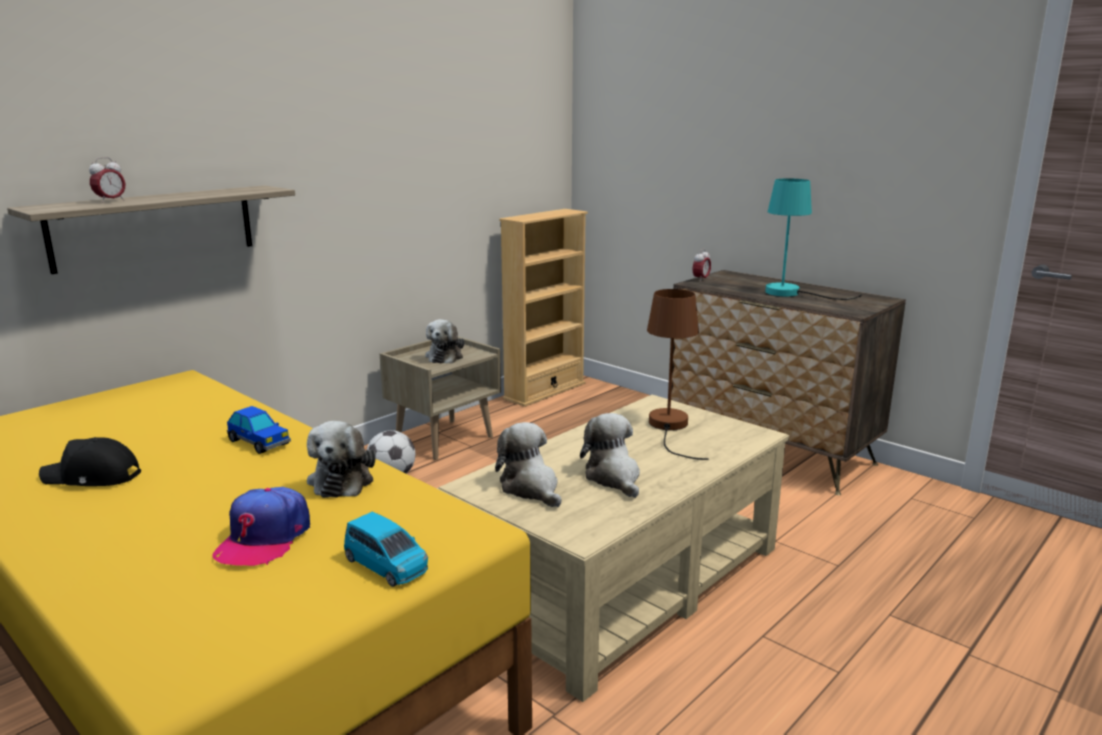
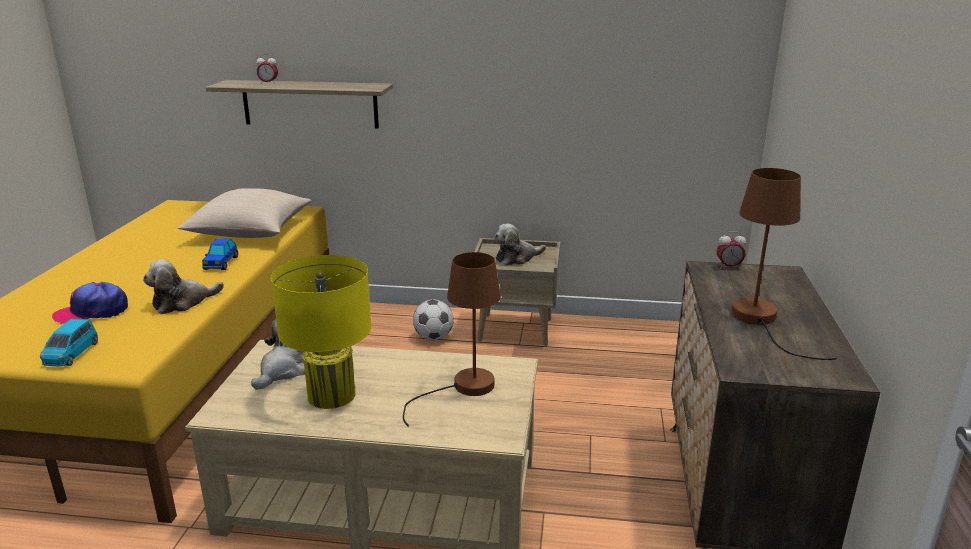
camera: 55 degrees right, 5 degrees up
black cap [39,437,141,486] -> none
beige bookcase [499,209,588,407] -> none
plush toy [580,413,640,498] -> yellow table lamp [271,255,372,409]
turquoise table lamp [765,178,862,300] -> brown table lamp [731,168,837,360]
none -> beige pillow [178,188,312,238]

